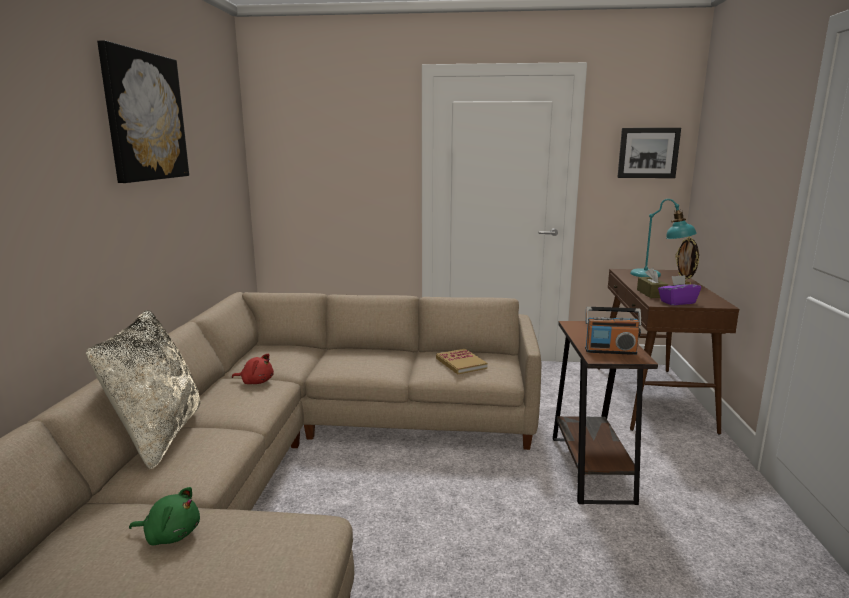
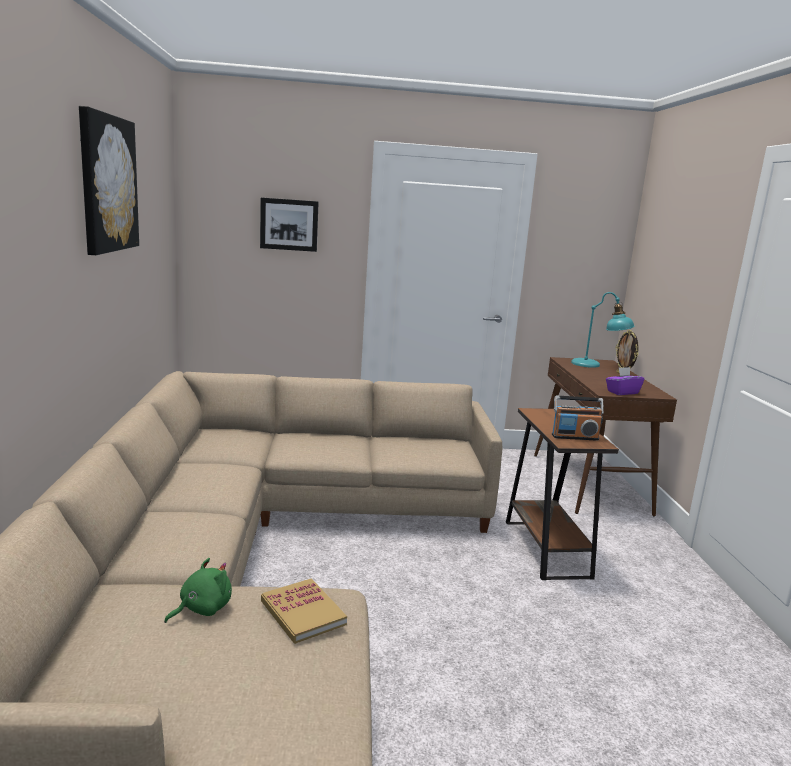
camera: 10 degrees left, 0 degrees up
beige pillow [85,310,201,469] -> none
green plush toy [129,487,200,546] -> green plush toy turned 45 degrees counterclockwise [164,558,232,623]
red plush toy [232,353,274,384] -> none
book [436,349,488,374] -> book moved to [261,578,347,644]
picture [617,128,681,178] -> picture moved to [260,197,319,252]
brown tissue box [637,268,668,298] -> none

